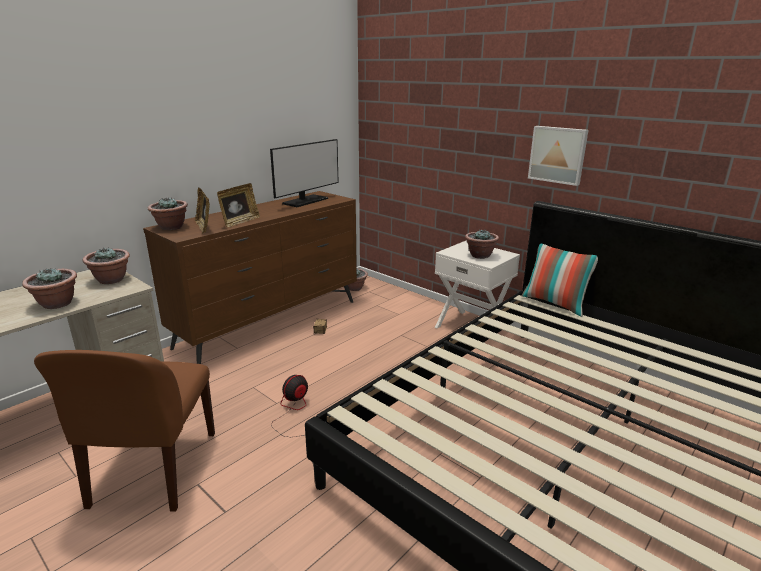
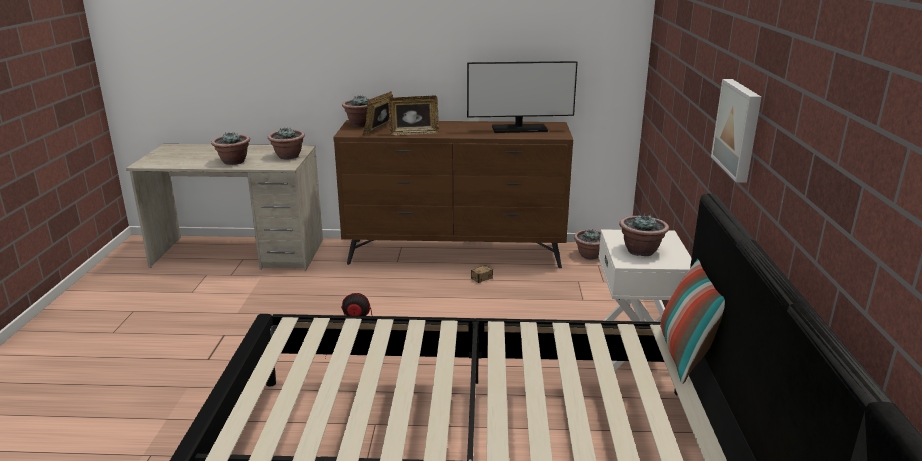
camera: 50 degrees right, 0 degrees up
brown chair [34,350,215,512] -> none

